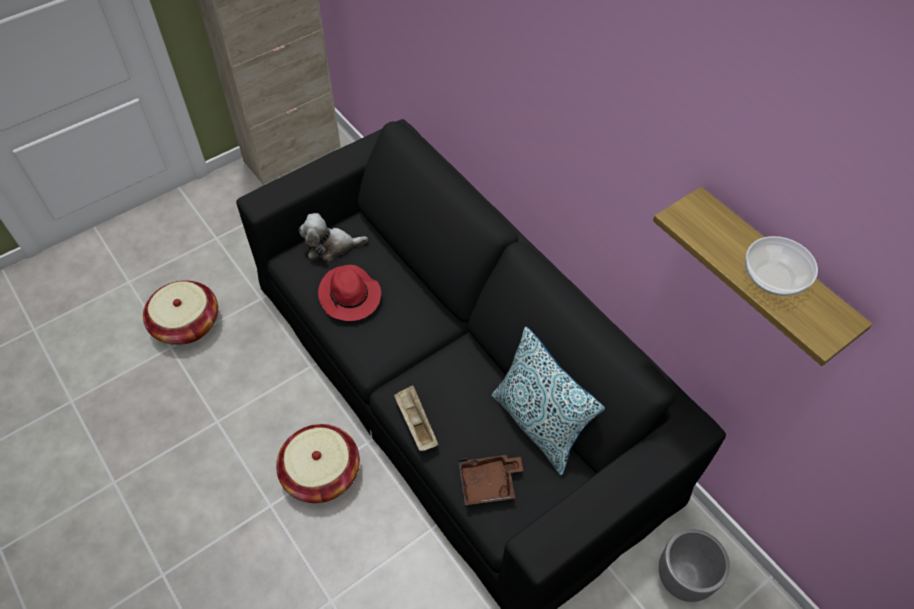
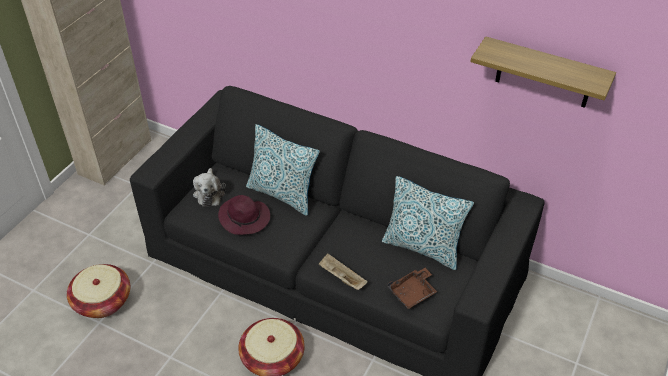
camera: 25 degrees left, 10 degrees down
plush toy [299,213,368,262] -> plush toy turned 60 degrees counterclockwise [193,168,226,207]
red hat [318,265,381,321] -> purple hat [218,195,270,235]
grey planter [659,529,730,602] -> none
bowl [745,236,818,296] -> none
none -> pillow [246,124,320,216]

